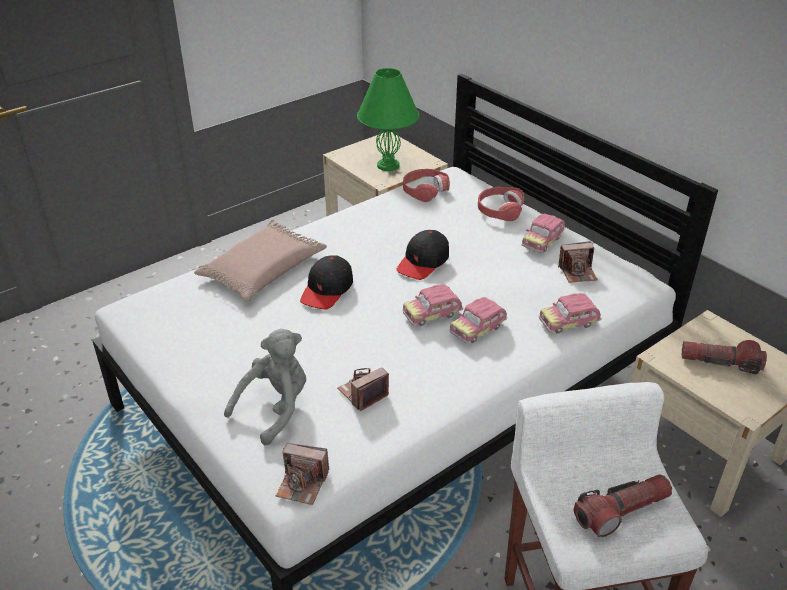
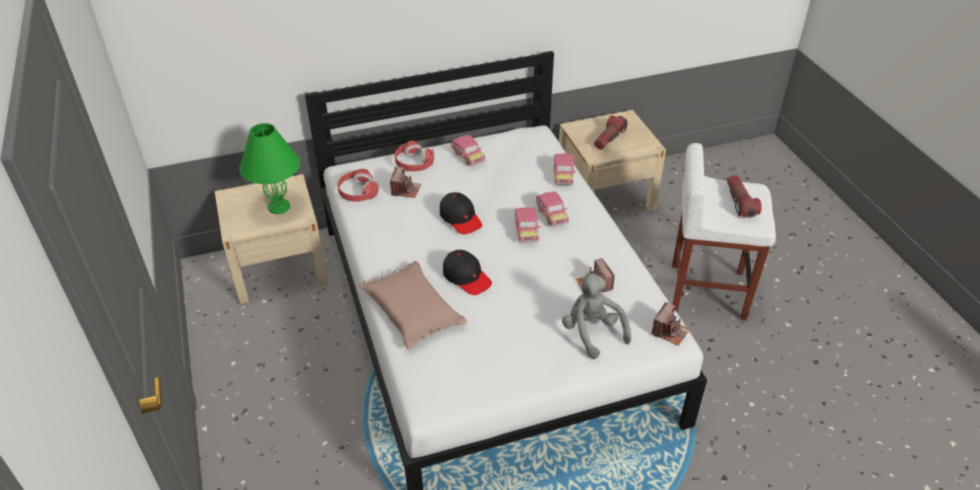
camera: 70 degrees left, 5 degrees up
camera [558,241,598,283] -> camera moved to [390,167,421,198]

